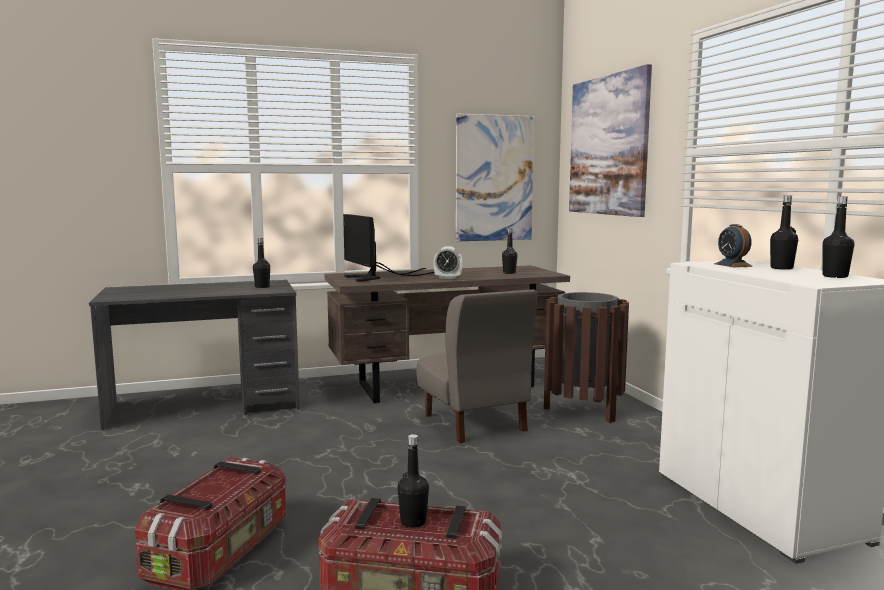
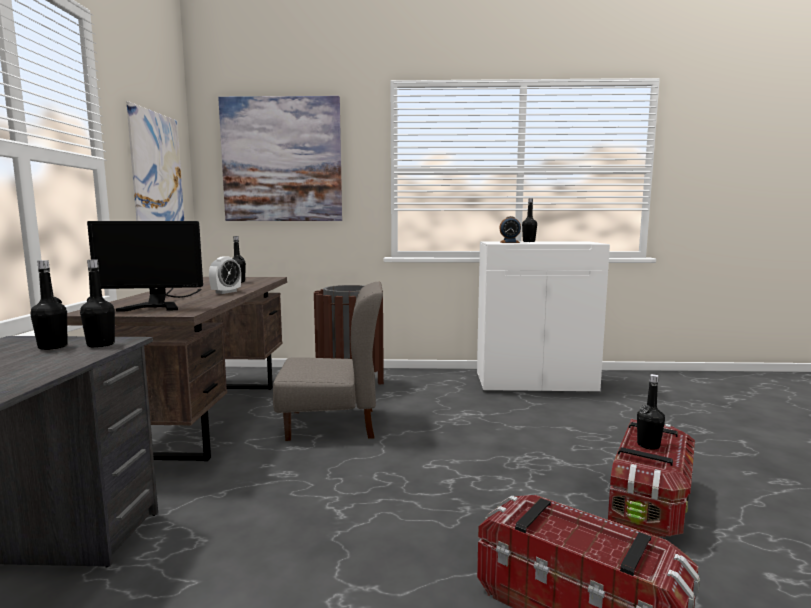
camera: 70 degrees left, 0 degrees up
black bottle [822,196,854,278] -> black bottle moved to [80,259,115,348]

